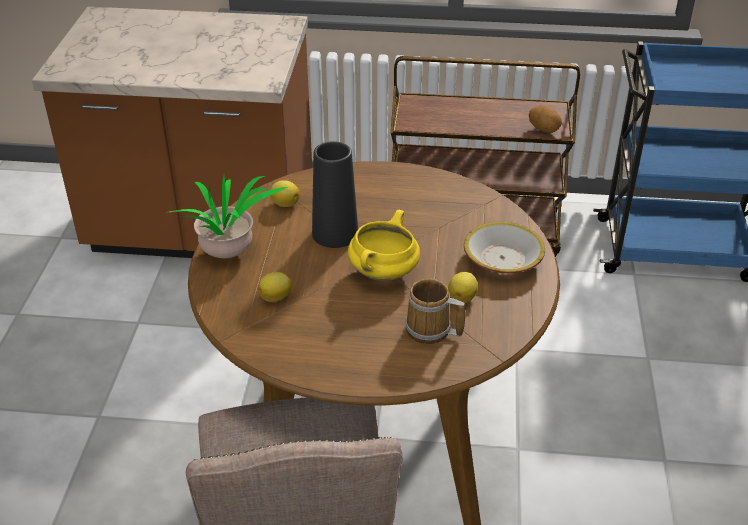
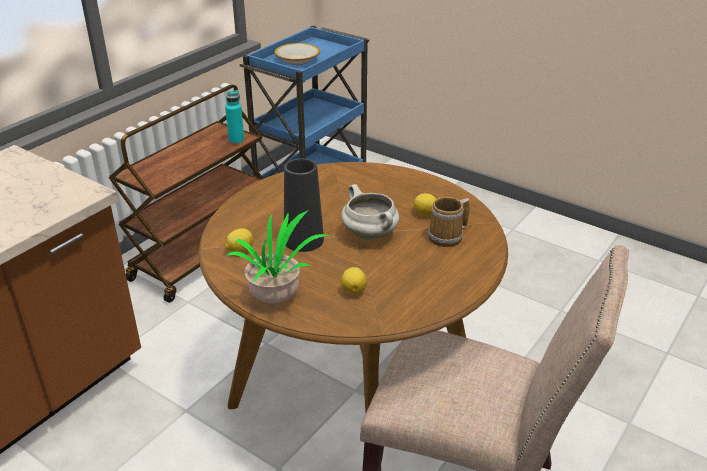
camera: 60 degrees left, 5 degrees down
yellow cooking pot [348,210,420,281] -> white cooking pot [341,184,399,240]
bowl [464,222,545,273] -> bowl moved to [275,43,320,65]
potato [529,105,562,133] -> turquoise bottle [225,90,244,144]

